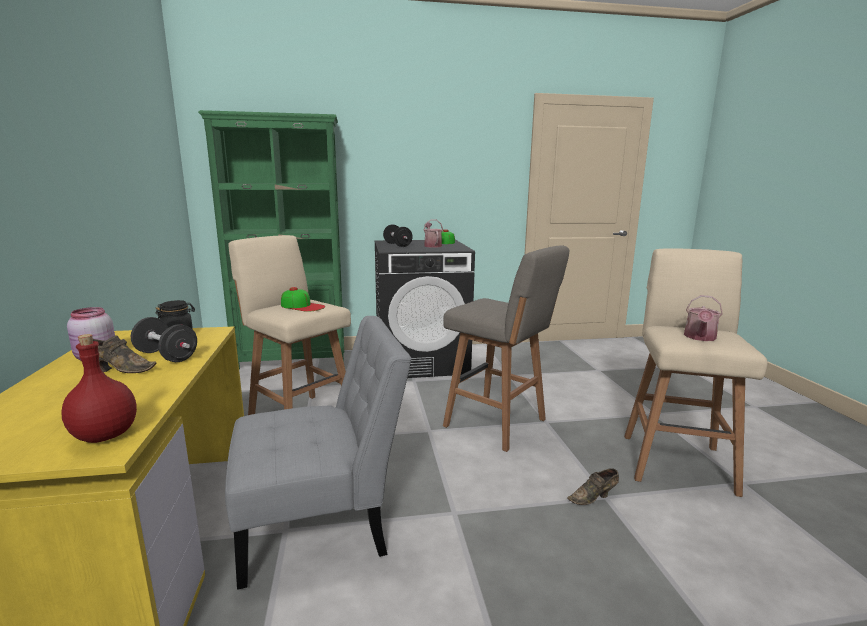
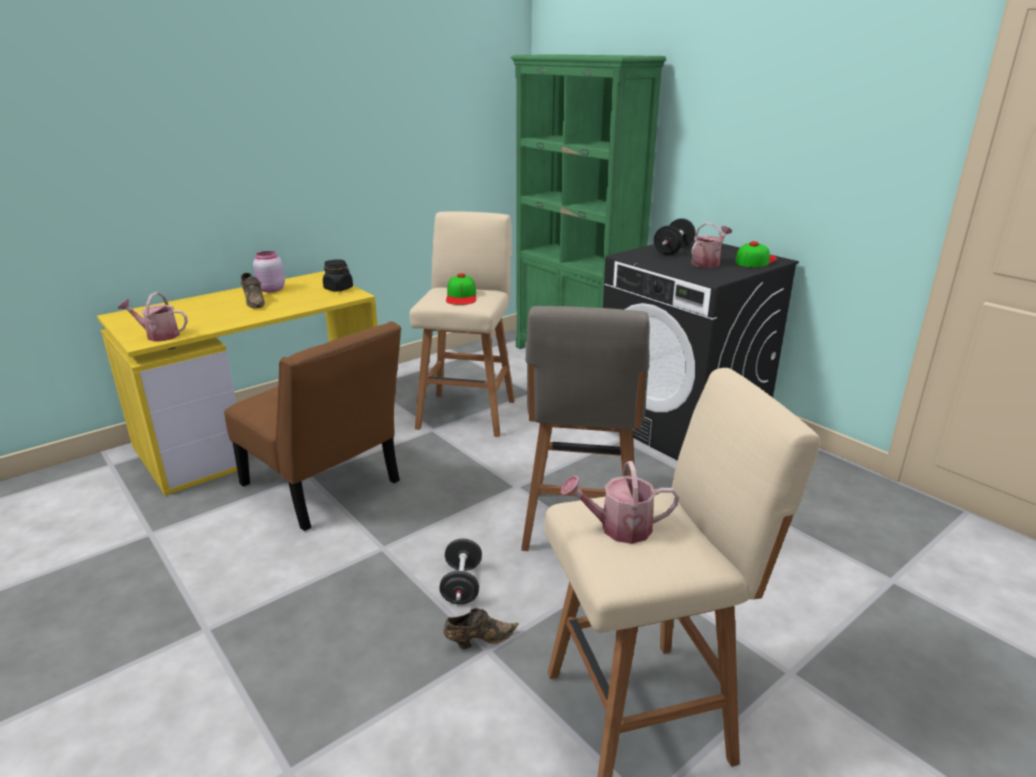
camera: 60 degrees right, 10 degrees up
red bottle [61,334,137,443] -> watering can [118,292,188,341]
black dumbbell [131,317,197,362] -> black dumbbell moved to [439,539,482,604]
grey chair [225,316,412,590] -> brown chair [224,321,401,531]
brown shoe [567,468,619,505] -> brown shoe turned 120 degrees clockwise [443,608,519,649]

